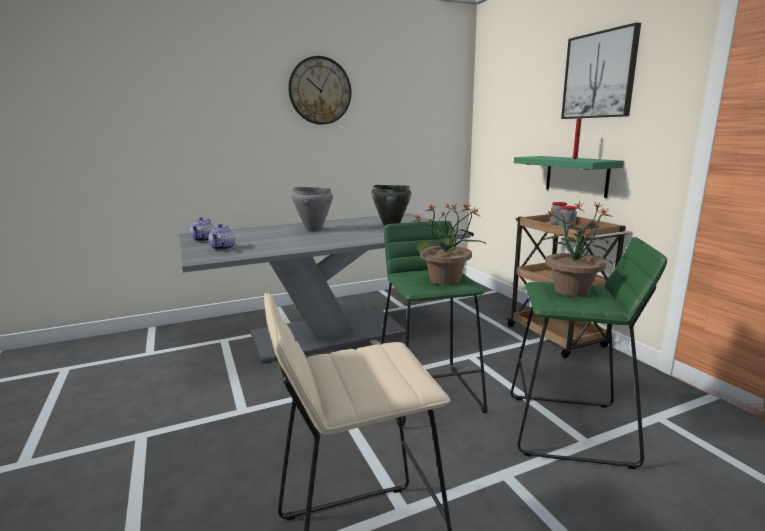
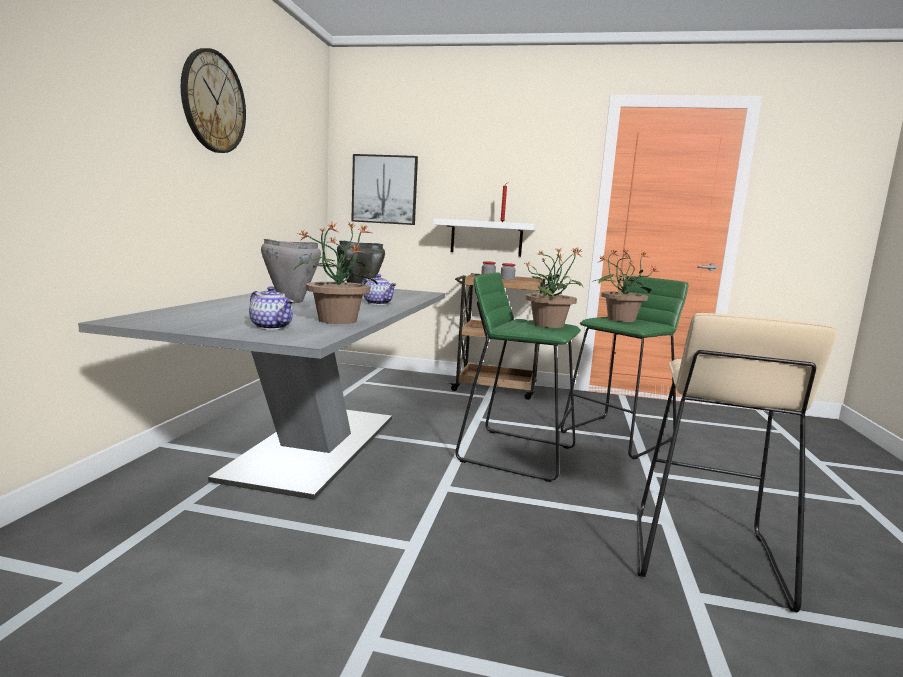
camera: 55 degrees left, 5 degrees down
teapot [190,217,215,242] -> teapot moved to [361,274,397,305]
green shelf [514,156,624,198] -> white shelf [433,218,536,257]
picture [561,22,641,119] -> picture moved to [351,154,418,225]
none -> potted plant [294,221,377,324]

